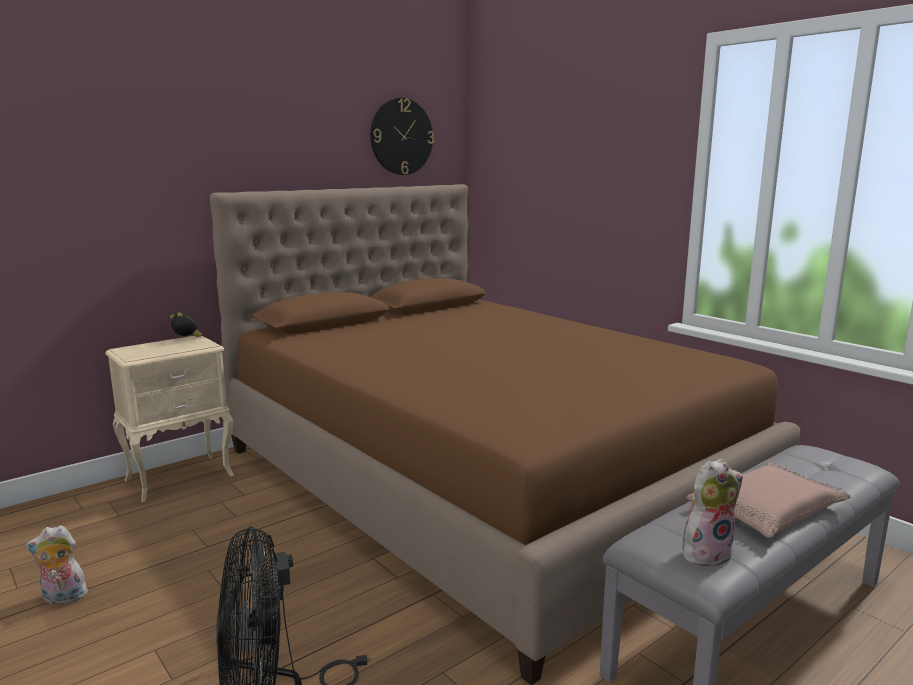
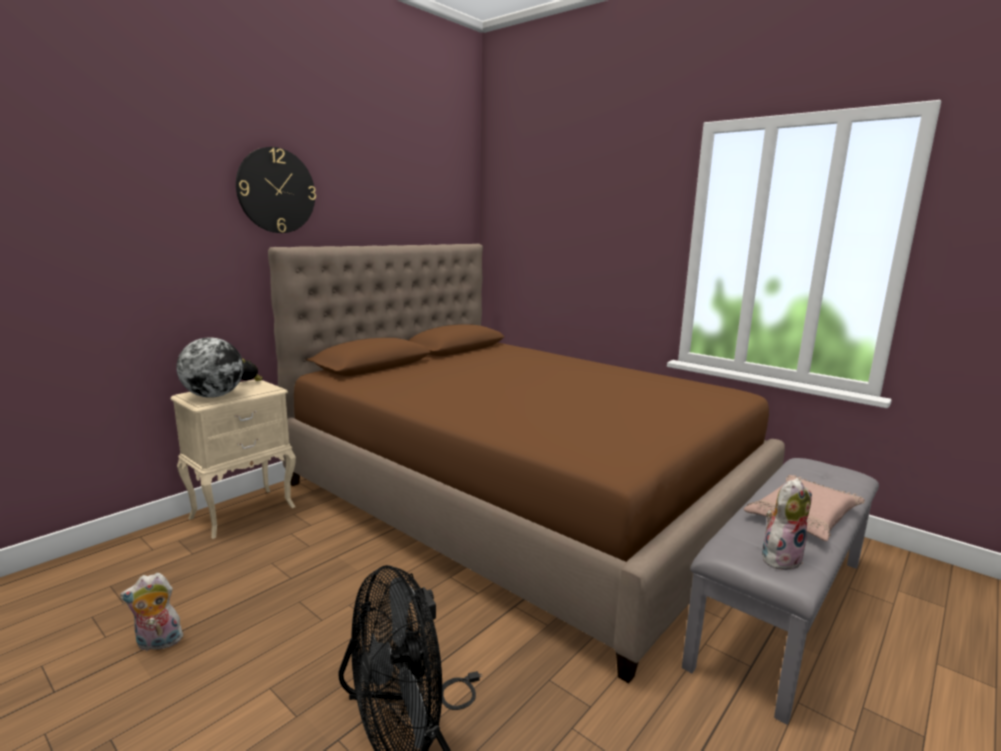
camera: 10 degrees left, 0 degrees up
wall clock [370,98,434,175] -> wall clock moved to [236,147,316,233]
none -> globe [176,337,244,398]

